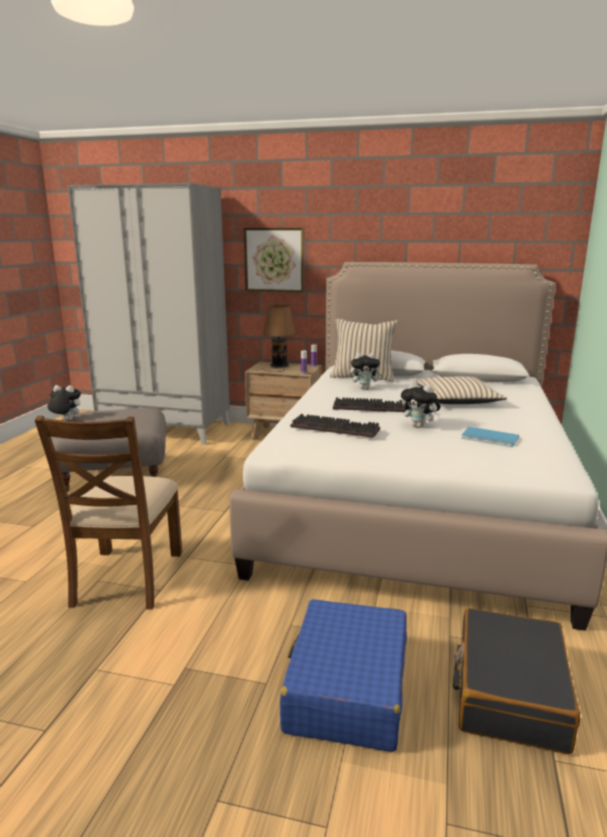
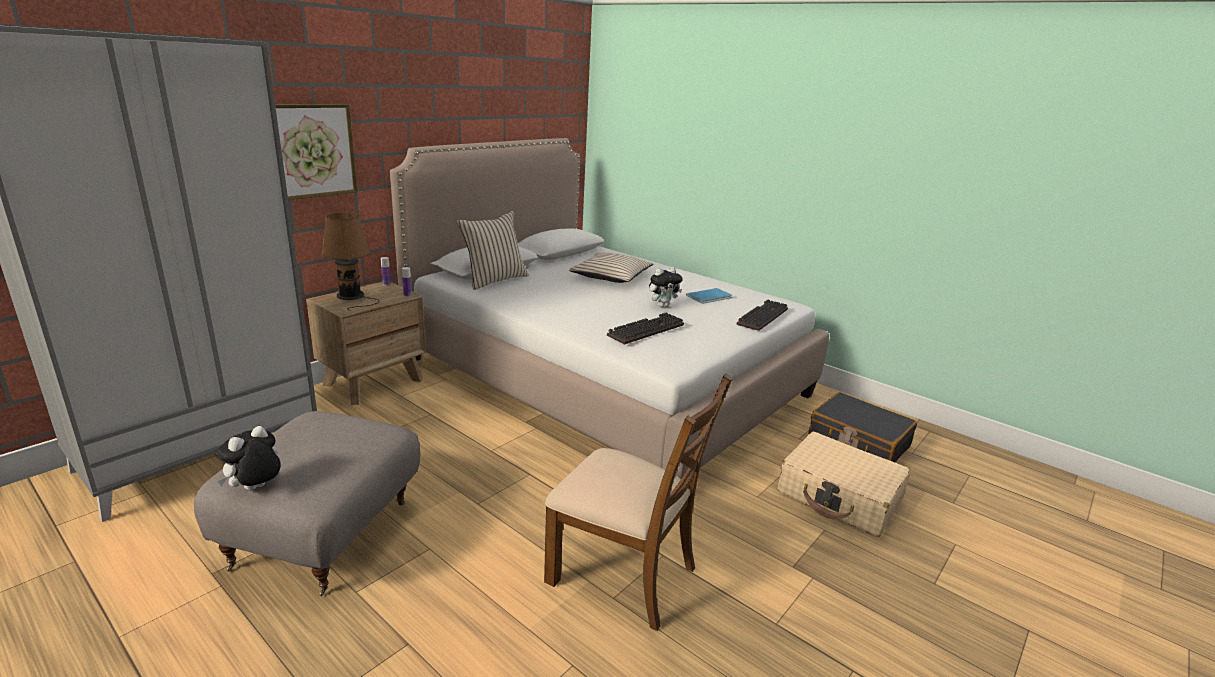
camera: 65 degrees left, 5 degrees up
blue suitcase [280,599,407,752] -> beige suitcase [778,432,911,537]
keyboard [333,397,406,412] -> keyboard moved to [736,300,788,331]
plush toy [350,353,383,389] -> none

